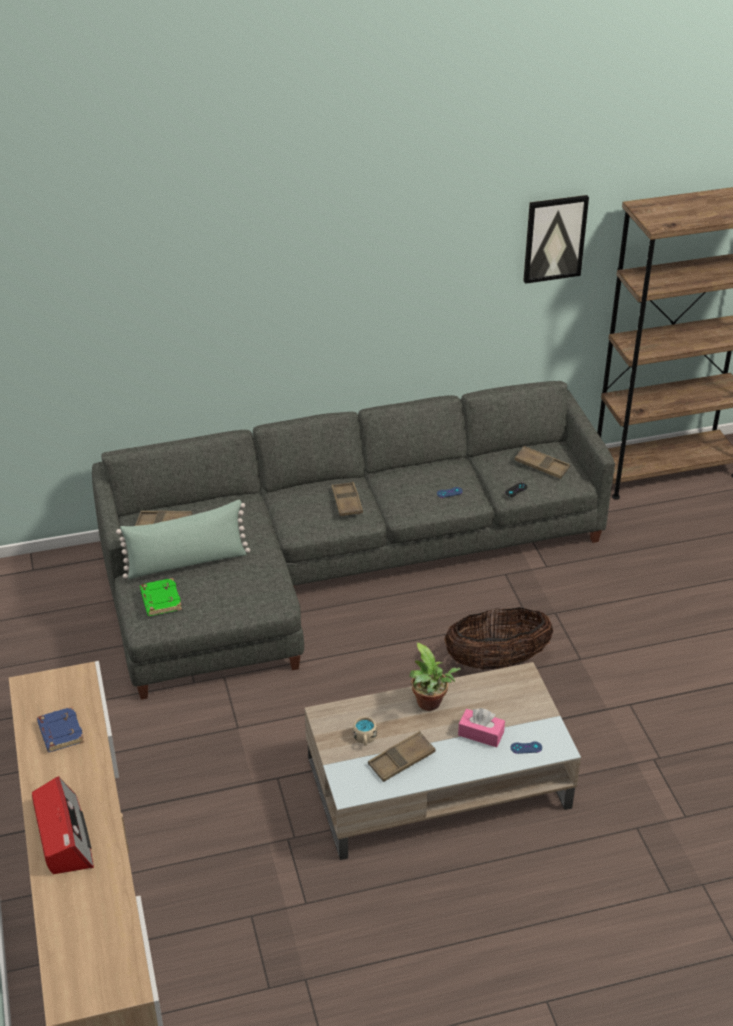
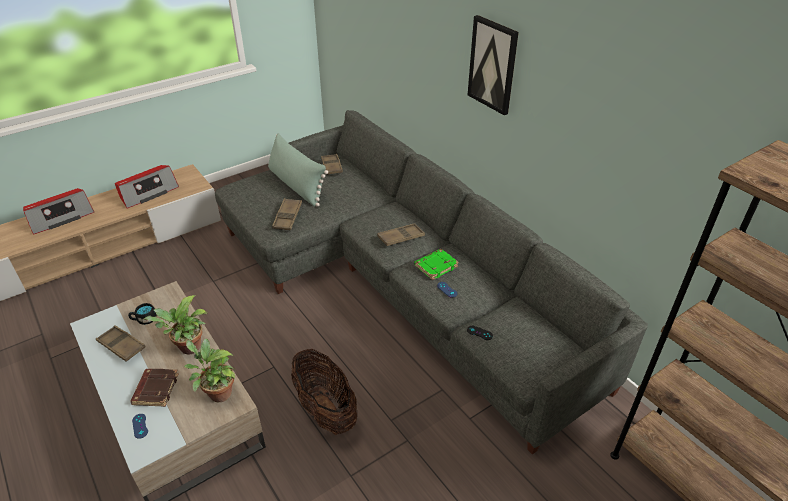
camera: 70 degrees right, 0 degrees up
blue book [37,706,84,752] -> radio [115,165,179,209]
green book [140,578,182,616] -> green book moved to [414,249,459,280]
beige mug [352,717,377,746] -> black mug [128,303,157,325]
pink tissue box [458,708,505,747] -> brown book [130,369,179,407]
brown tray [514,446,570,479] -> brown tray moved to [272,198,302,230]
picture [523,195,589,284] -> picture moved to [468,15,519,115]
none -> potted plant [184,339,235,402]

